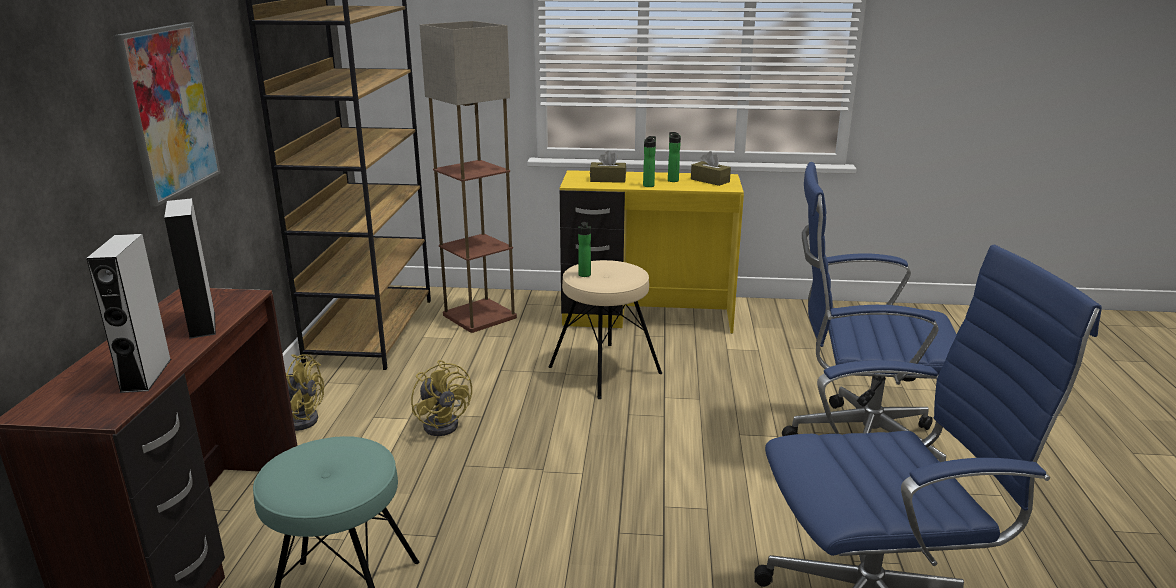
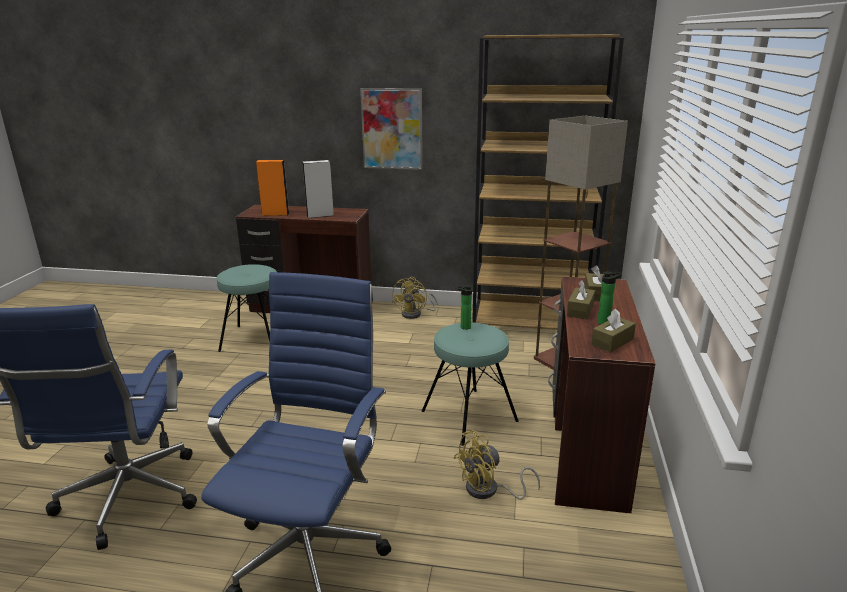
camera: 95 degrees right, 0 degrees up
grey speaker [86,234,171,393] -> orange speaker [256,160,289,216]
yellow fan [411,360,472,436] -> yellow fan moved to [454,430,540,500]
beige stool [549,260,662,399] -> turquoise stool [422,322,519,446]
yellow desk [560,170,744,334] -> brown desk [548,276,656,513]
bottle [643,136,656,187] -> brown tissue box [567,280,595,319]

